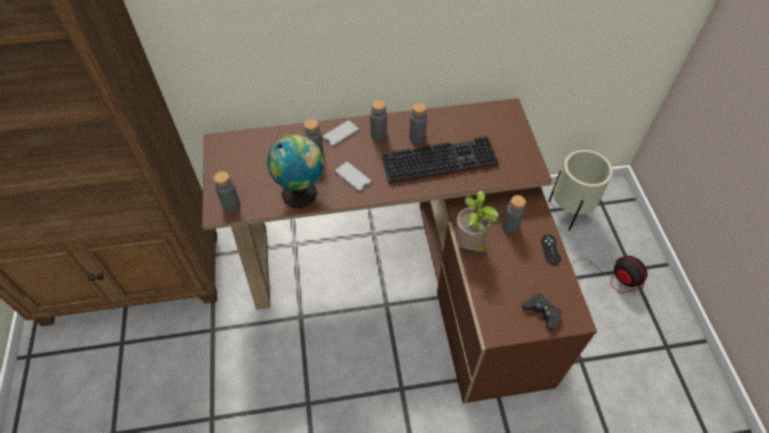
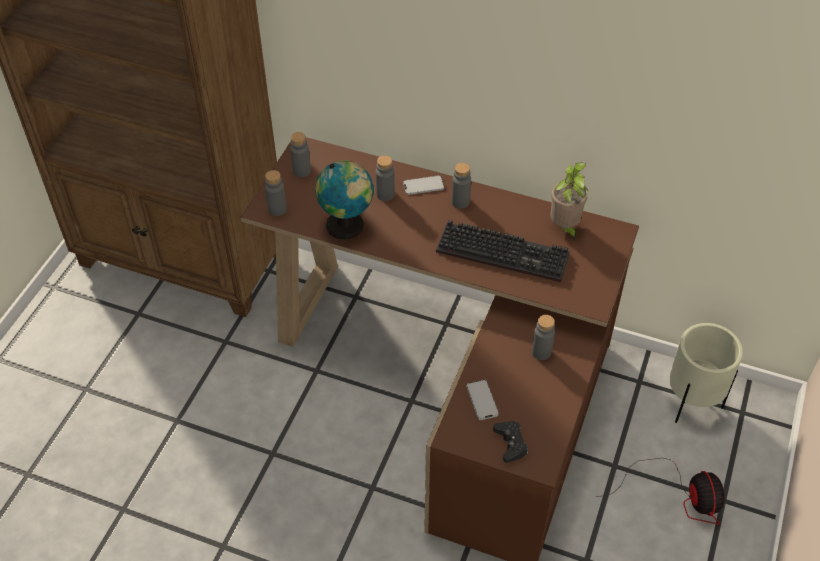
camera: 30 degrees right, 5 degrees down
phone [335,161,371,191] -> phone moved to [466,379,499,420]
grey bottle [409,102,427,143] -> grey bottle moved to [290,132,311,177]
potted plant [456,190,499,256] -> potted plant moved to [550,163,588,240]
black game controller [541,235,561,265] -> none

